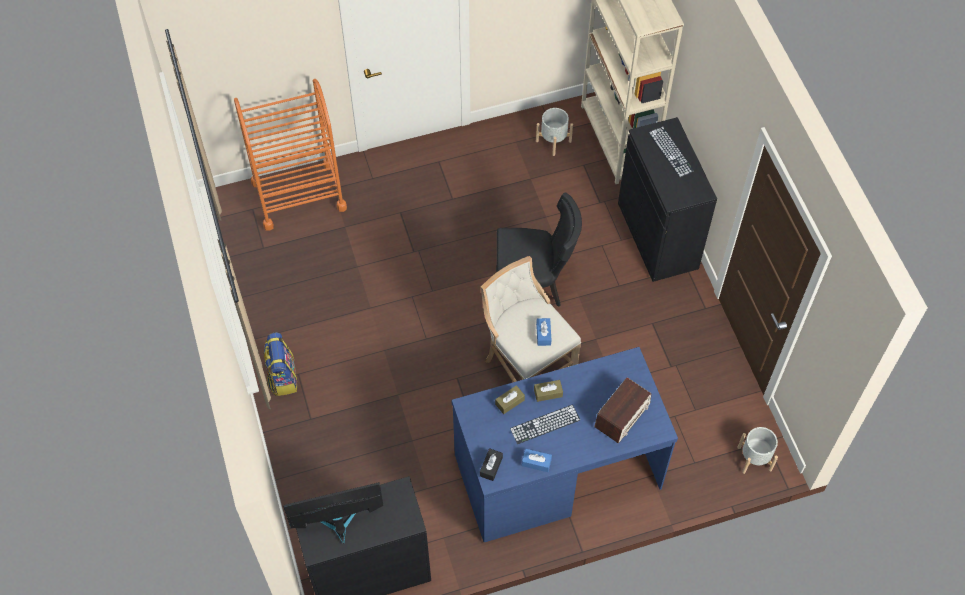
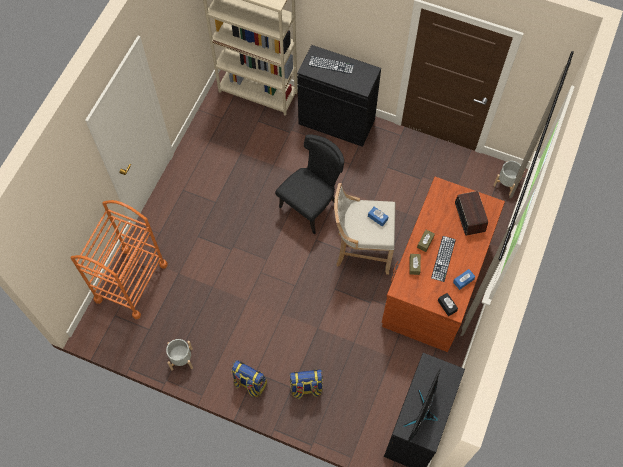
camera: 50 degrees left, 5 degrees up
blue desk [451,347,678,542] -> brown desk [382,177,505,352]
grey planter [536,108,573,156] -> grey planter moved to [166,339,193,370]
none -> backpack [290,369,323,399]

